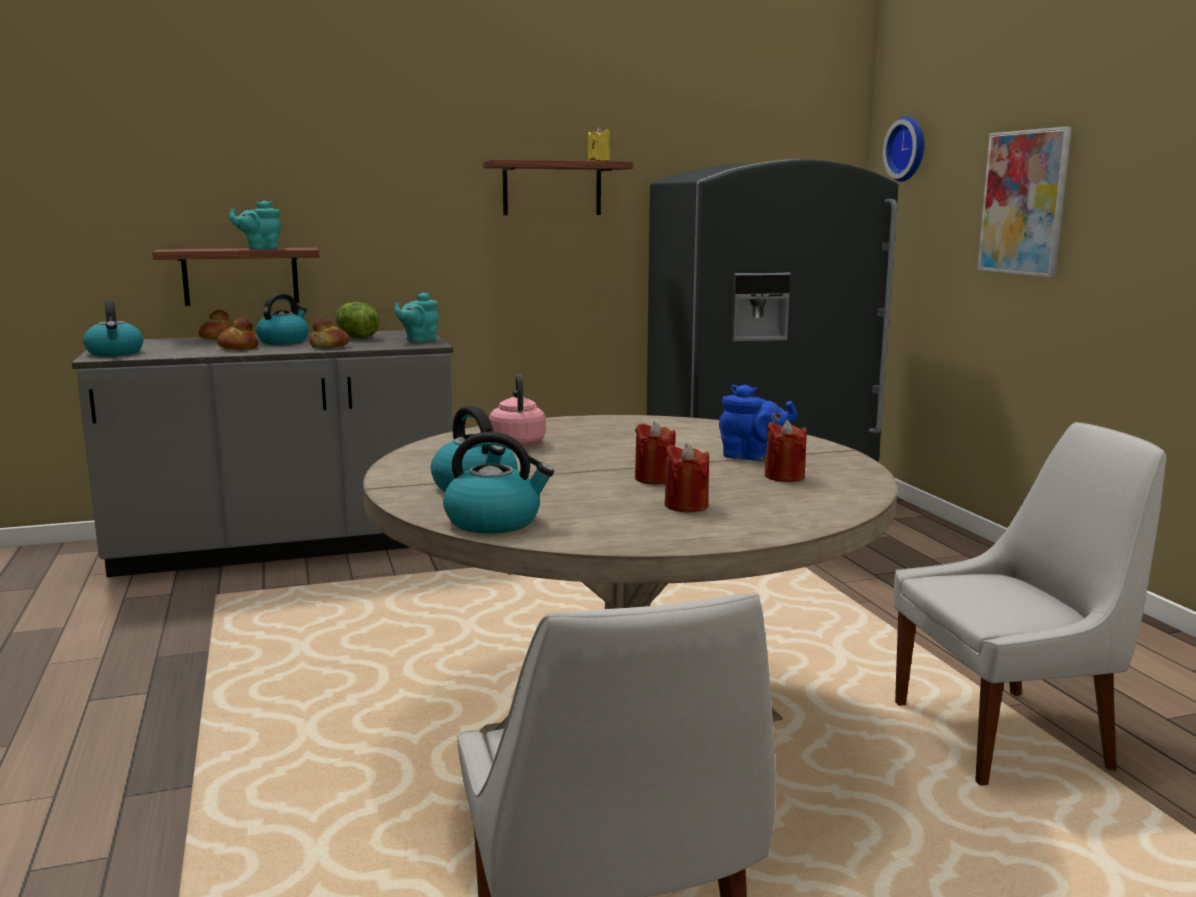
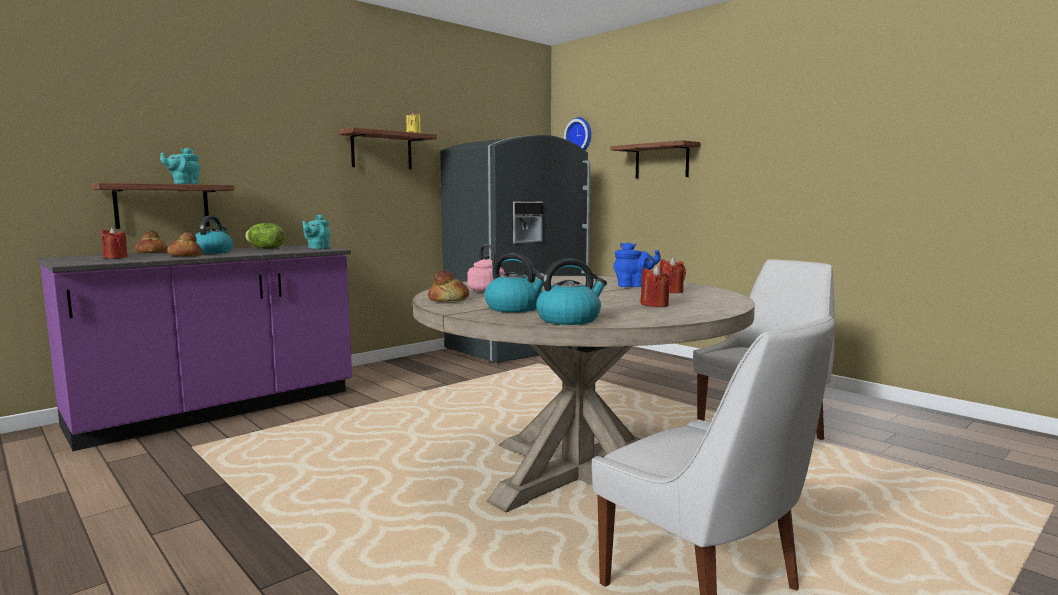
camera: 25 degrees left, 5 degrees down
grey counter [72,330,453,577] -> purple counter [37,245,352,451]
kettle [83,301,143,356] -> none
bread [310,317,349,348] -> bread moved to [428,270,469,301]
red candle [635,422,676,485] -> red candle moved to [101,228,128,259]
picture [977,126,1072,277] -> shelf [611,140,700,179]

